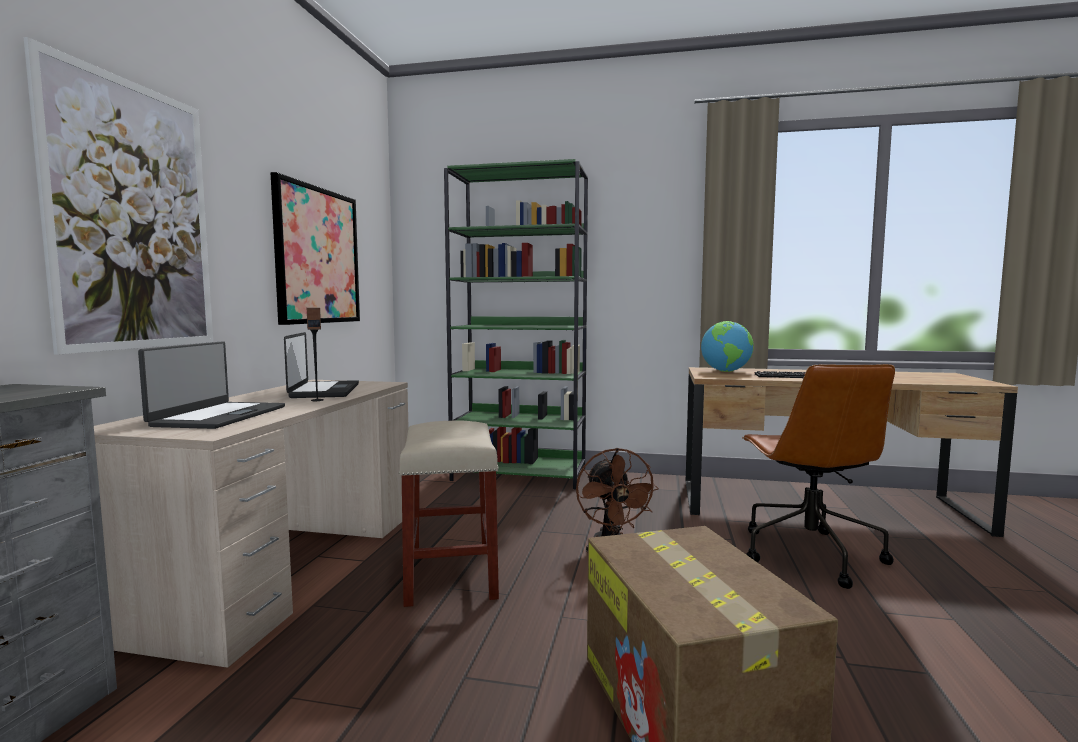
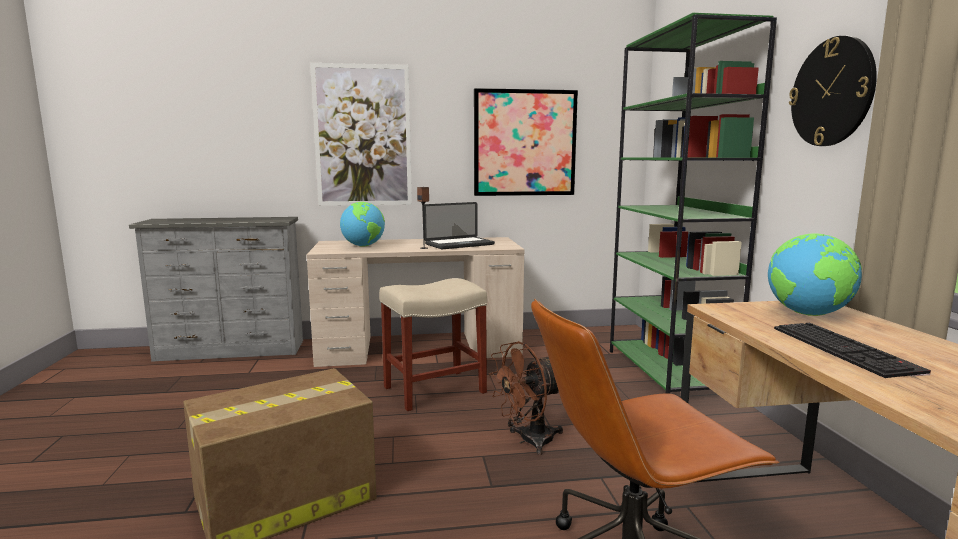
camera: 70 degrees right, 5 degrees up
laptop [138,341,285,429] -> globe [340,202,385,246]
none -> wall clock [789,36,877,146]

